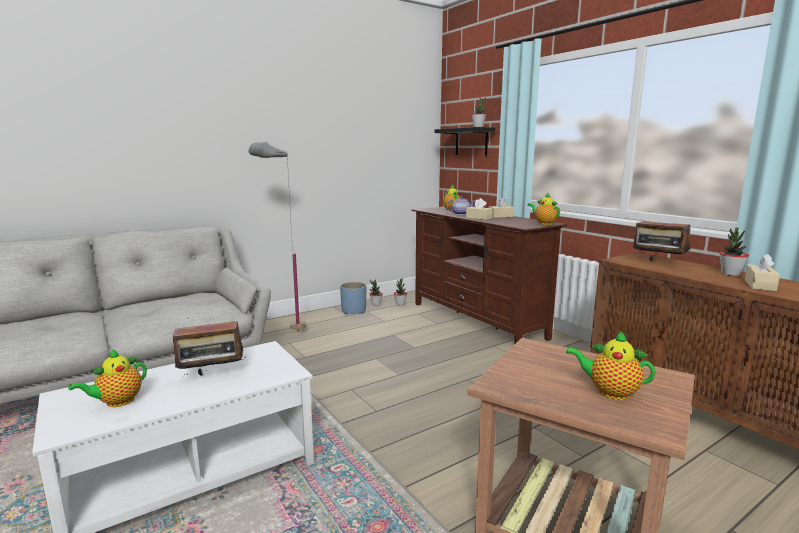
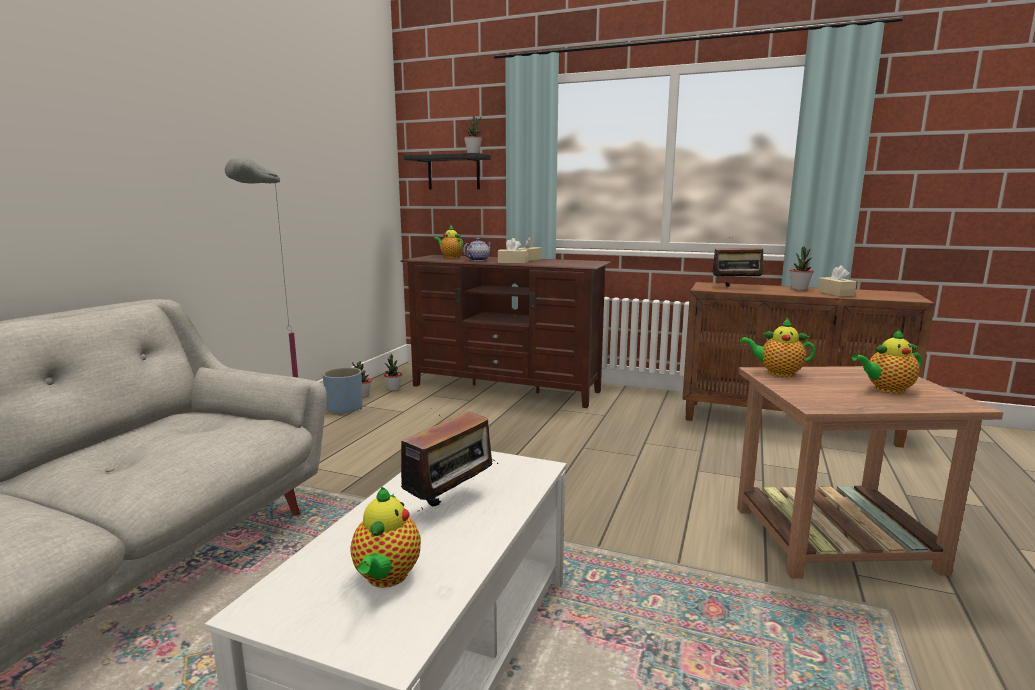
camera: 35 degrees left, 0 degrees up
teapot [527,193,560,225] -> teapot moved to [740,318,816,377]

